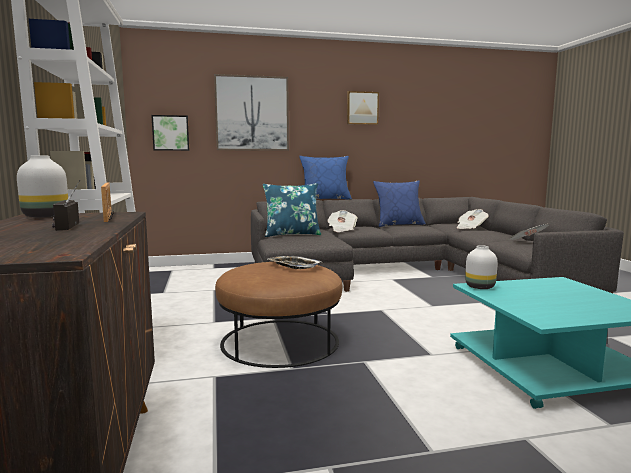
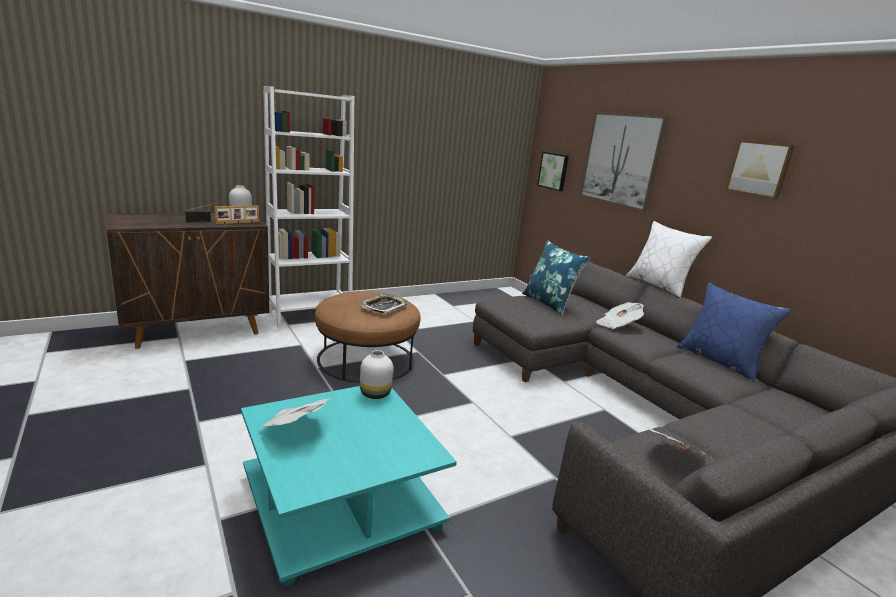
camera: 70 degrees right, 10 degrees up
blue pillow [299,156,352,200] -> white pillow [626,221,712,298]
newspaper [457,209,488,229] -> newspaper moved to [260,398,331,427]

